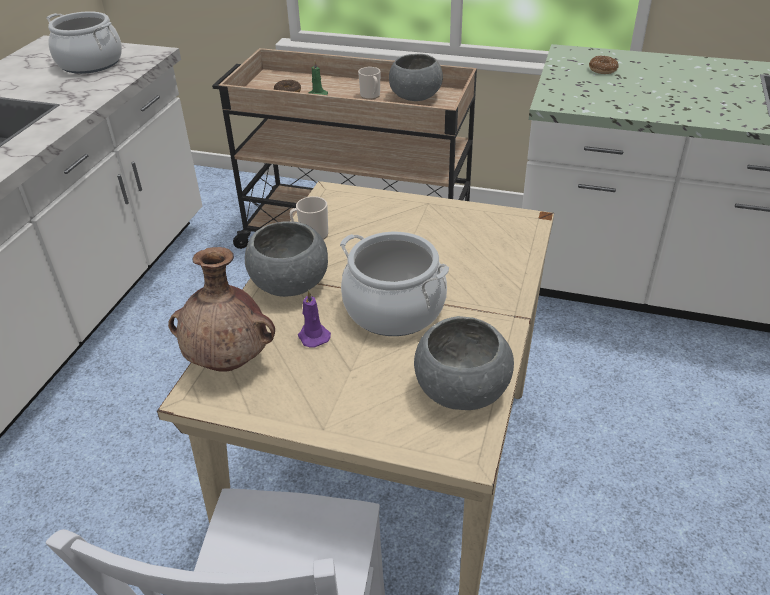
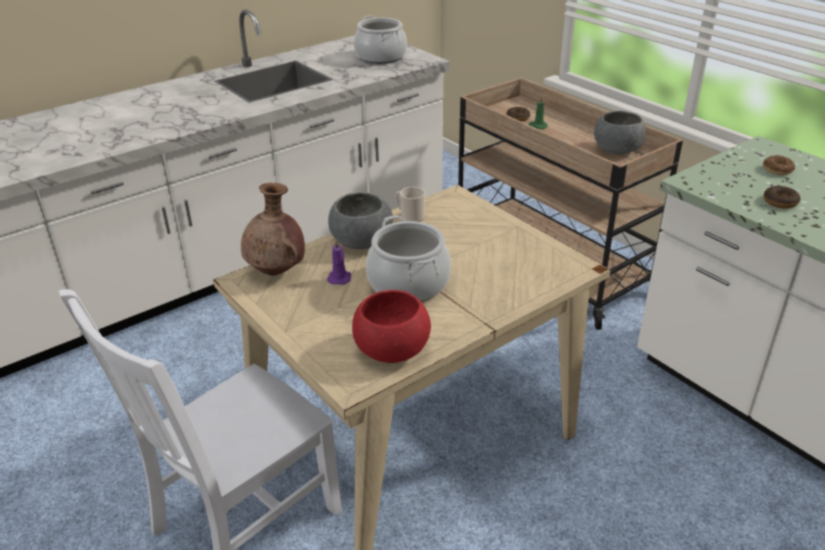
camera: 35 degrees right, 5 degrees down
mug [358,67,380,100] -> none
grey bowl [414,316,514,410] -> red bowl [352,290,431,363]
none -> donut [764,186,801,209]

